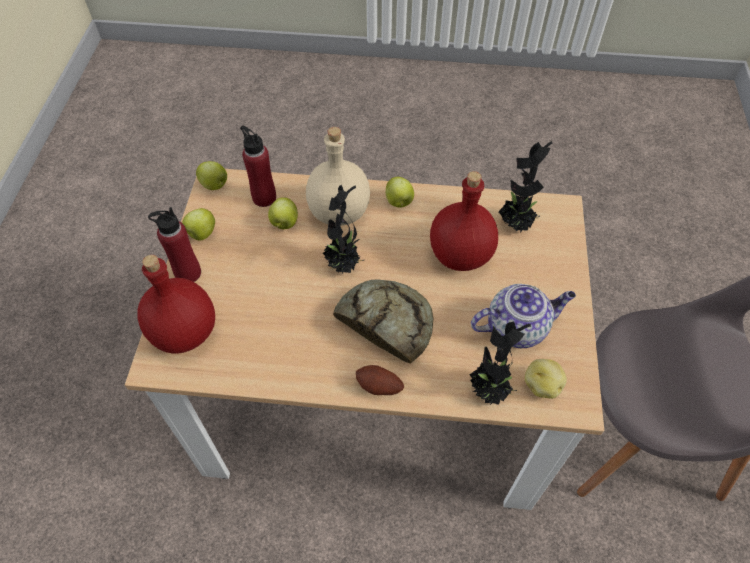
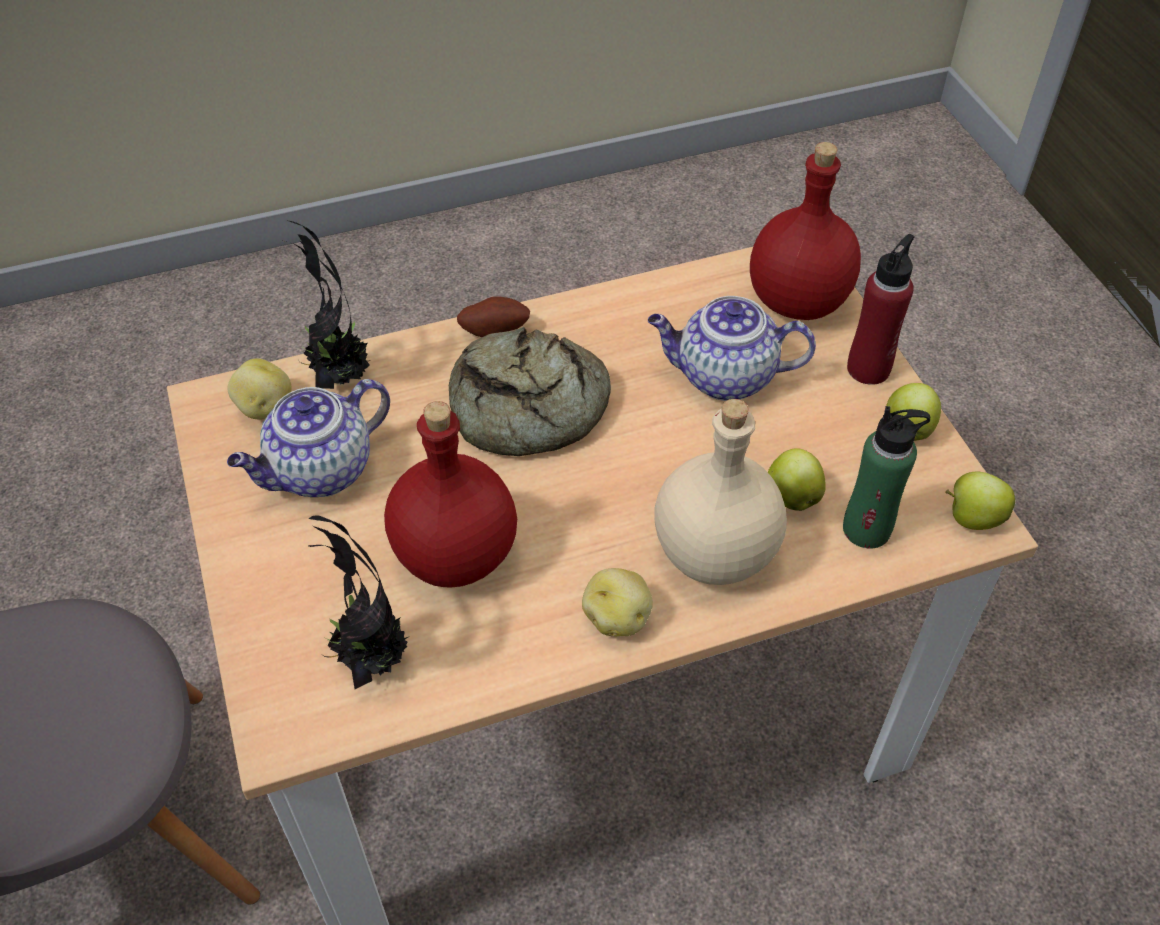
camera: 155 degrees right, 5 degrees down
red bottle [240,126,276,207] -> green bottle [843,406,930,549]
potted plant [323,185,364,274] -> none
apple [386,177,414,208] -> potato [582,568,653,637]
none -> teapot [648,296,816,401]

